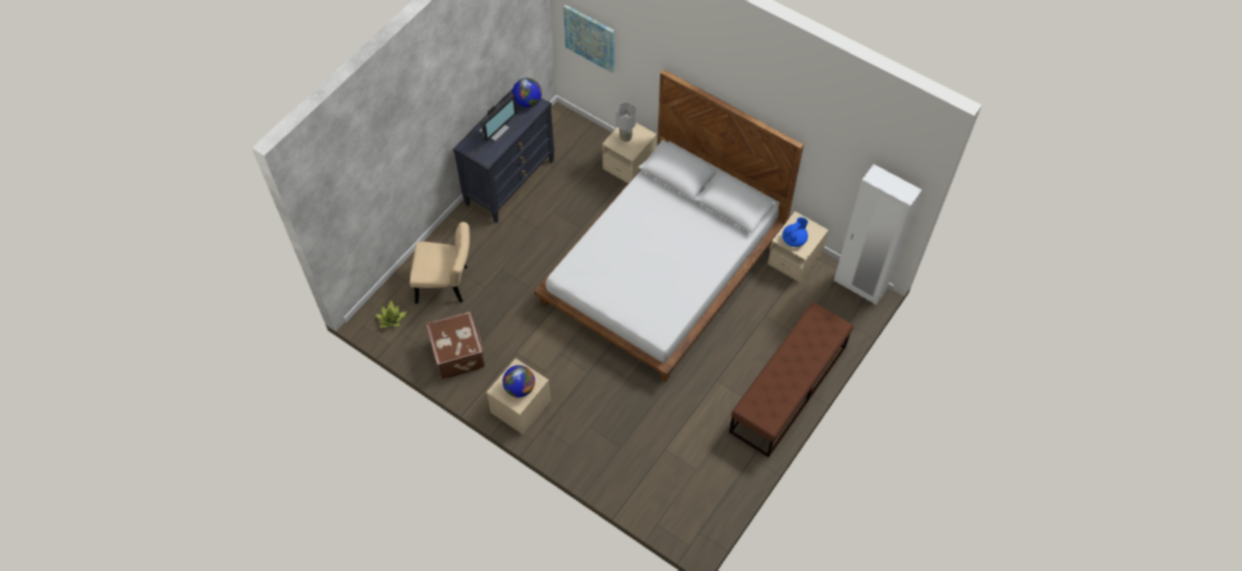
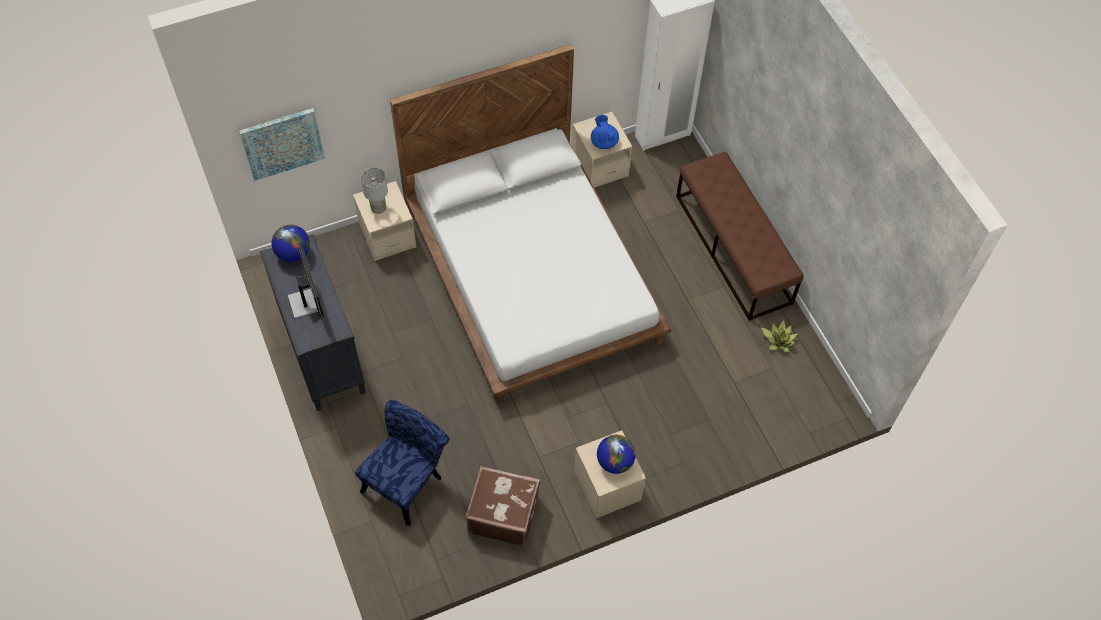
camera: 60 degrees left, 0 degrees up
potted plant [375,300,407,328] -> potted plant moved to [761,320,797,352]
beige chair [410,222,470,304] -> blue chair [355,400,450,526]

